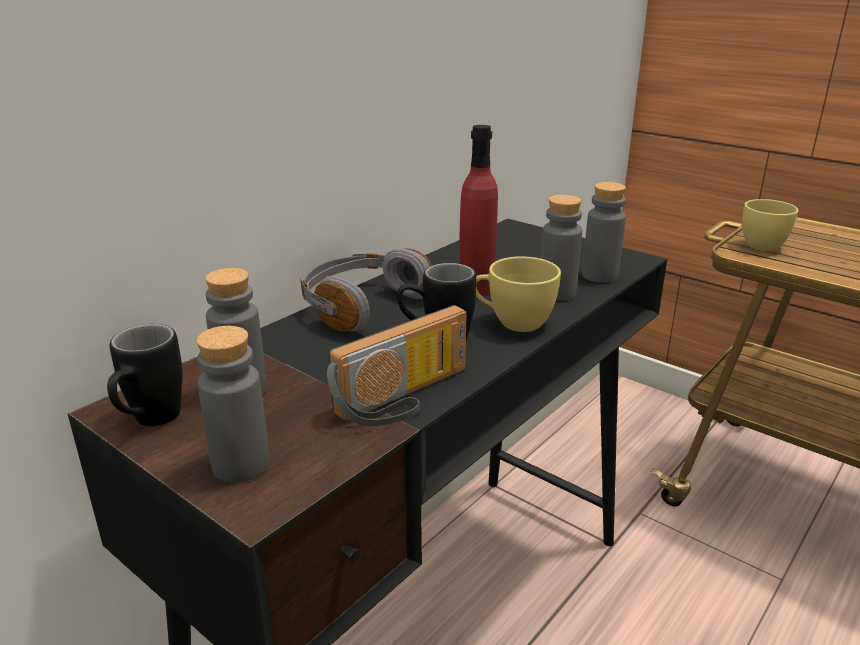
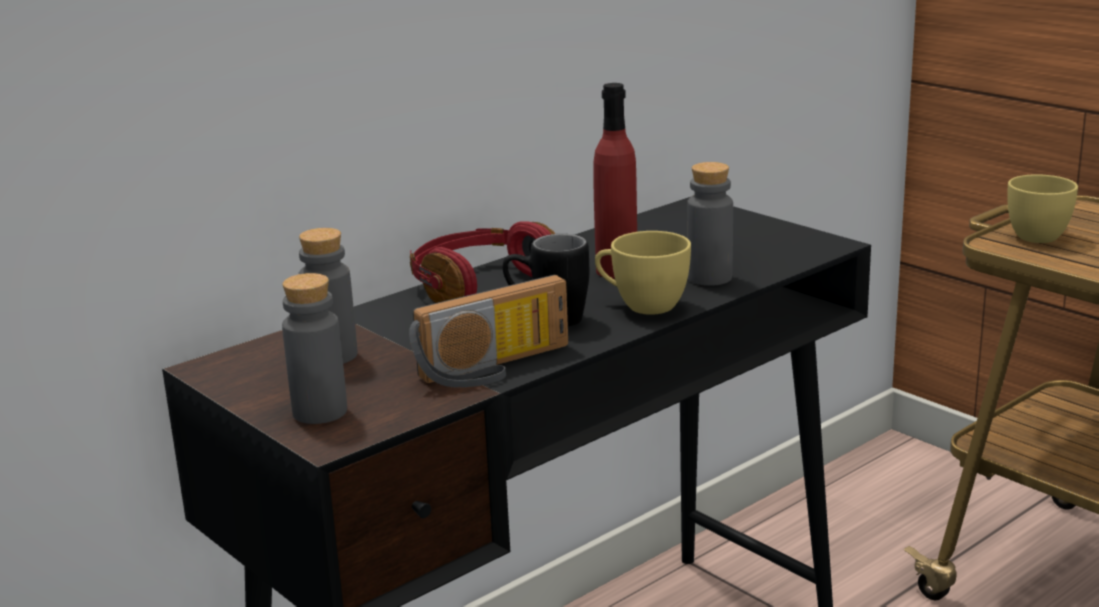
camera: 10 degrees right, 5 degrees down
black mug [107,324,182,426] -> none
grey headphones [300,248,432,331] -> red headphones [410,221,555,303]
grey bottle [582,182,626,283] -> none

